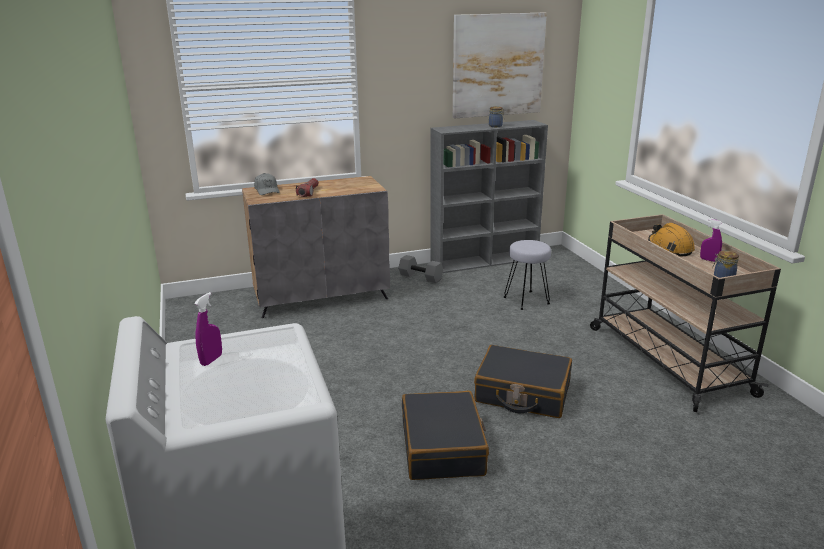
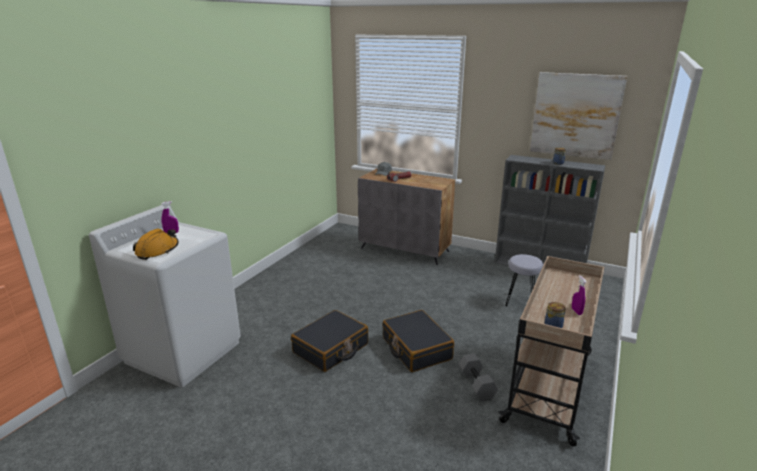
camera: 45 degrees right, 0 degrees up
grey dumbbell [398,255,443,283] -> grey dumbbell moved to [459,353,498,401]
orange hard hat [648,223,695,256] -> orange hard hat moved to [133,229,179,260]

